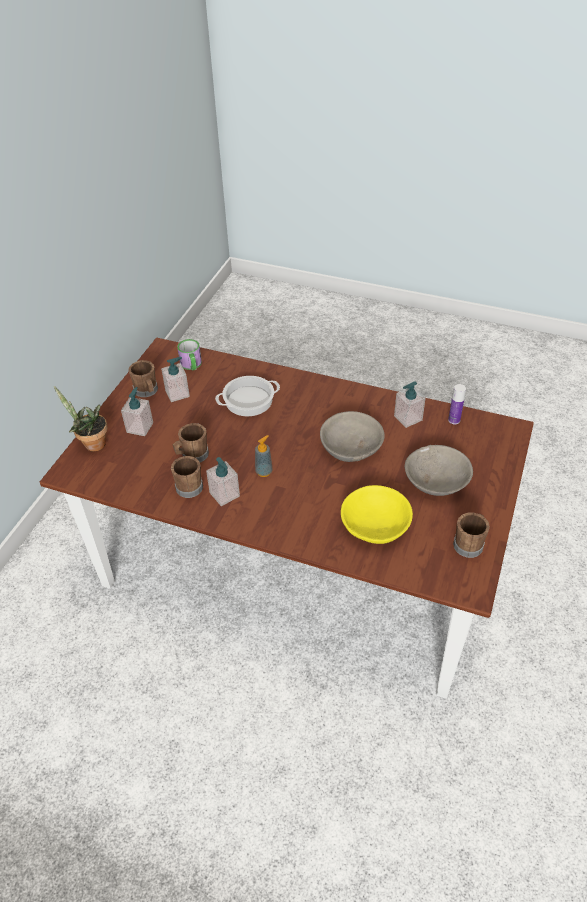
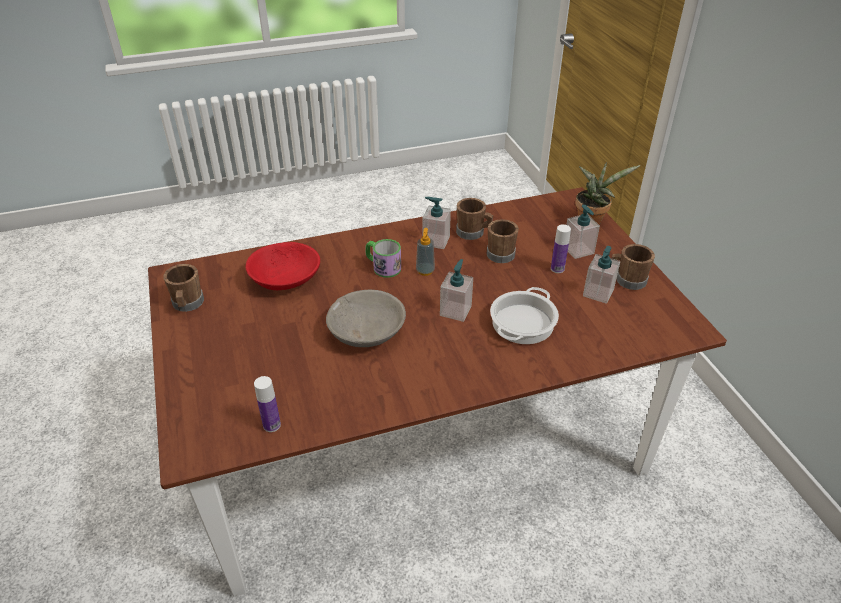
camera: 140 degrees right, 5 degrees down
mug [177,339,202,370] -> mug moved to [365,239,401,278]
yellow bowl [341,485,413,544] -> red bowl [246,242,320,290]
soap dispenser [394,382,426,428] -> soap dispenser moved to [440,259,473,322]
grey bowl [405,445,473,496] -> none
none -> bottle [551,224,571,273]

